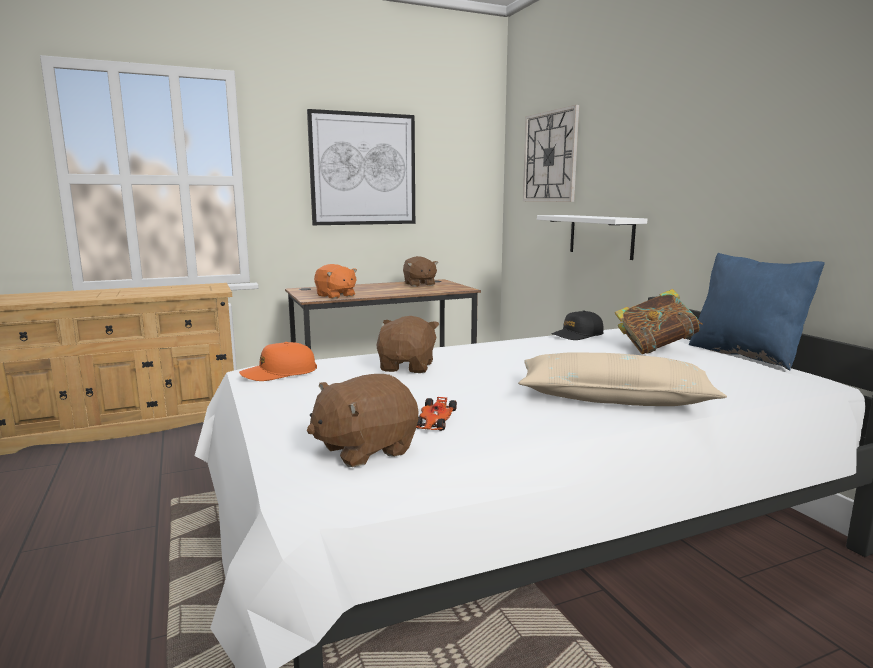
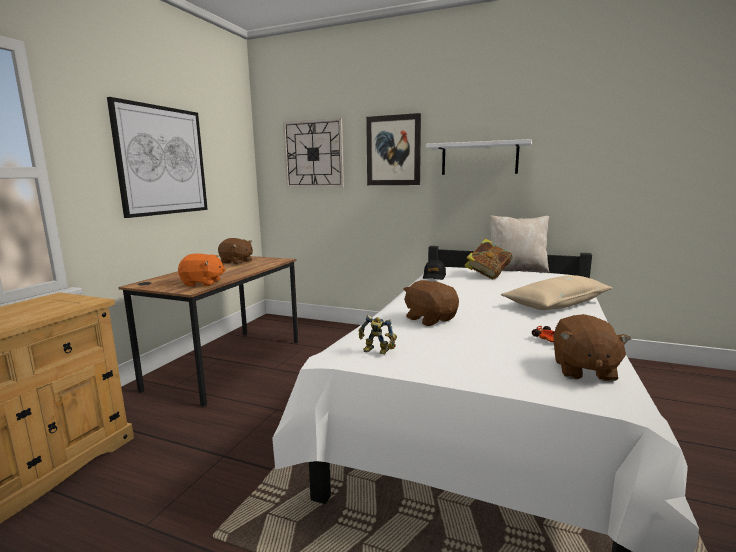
camera: 45 degrees left, 0 degrees up
orange cap [239,342,317,381] -> toy robot [358,315,397,354]
white shelf [537,215,647,260] -> white shelf moved to [426,139,532,175]
blue pillow [689,253,825,370] -> beige pillow [490,215,549,273]
none -> picture [366,113,421,185]

